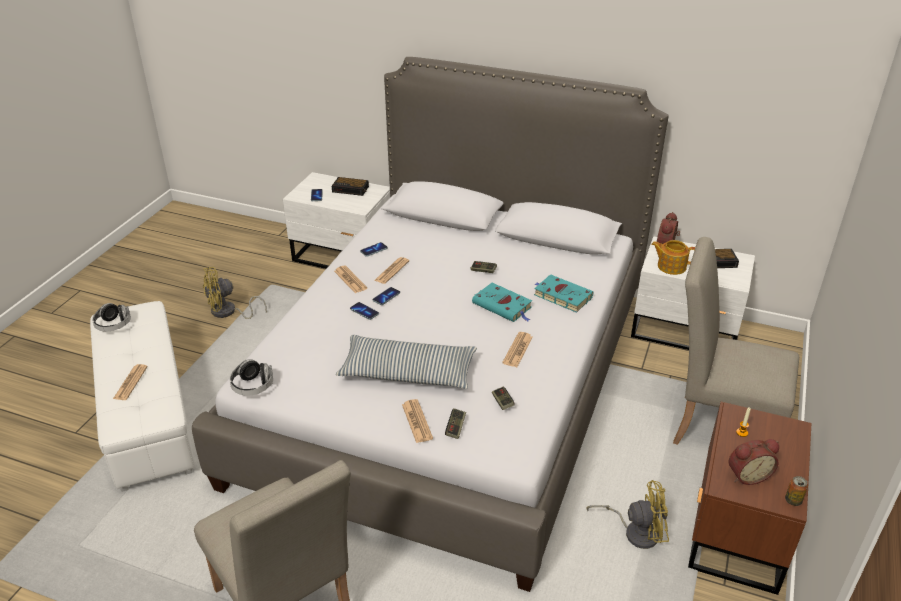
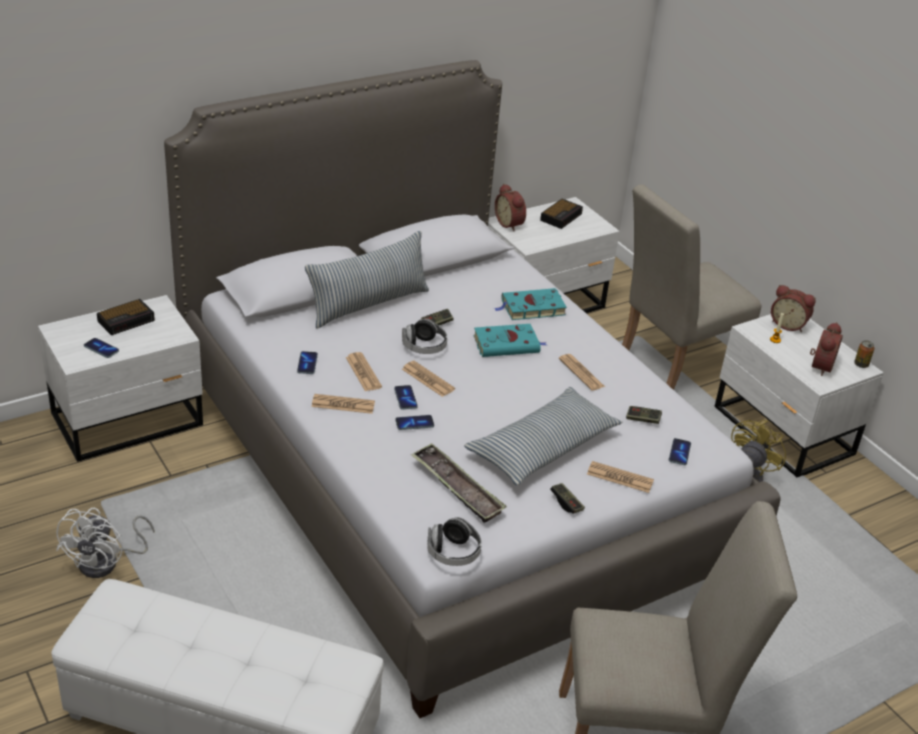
camera: 55 degrees left, 0 degrees up
headphones [92,303,131,332] -> headphones moved to [402,319,448,354]
newspaper [113,364,148,400] -> newspaper moved to [402,361,455,397]
yellow fan [203,267,267,319] -> white fan [56,508,155,578]
game controller [445,408,466,439] -> game controller moved to [550,483,585,514]
teapot [651,240,695,275] -> none
brown nightstand [688,402,812,595] -> white nightstand [714,314,884,477]
none -> pillow [305,231,429,328]
none -> tray [411,443,507,523]
none -> phone [669,438,691,465]
none -> alarm clock [771,285,816,332]

